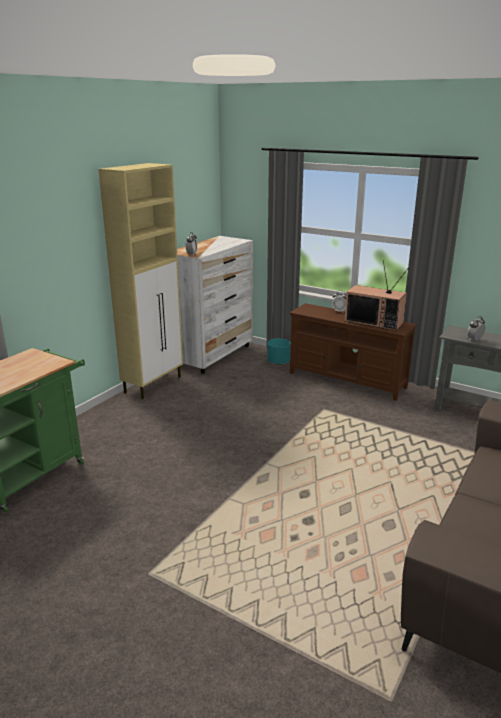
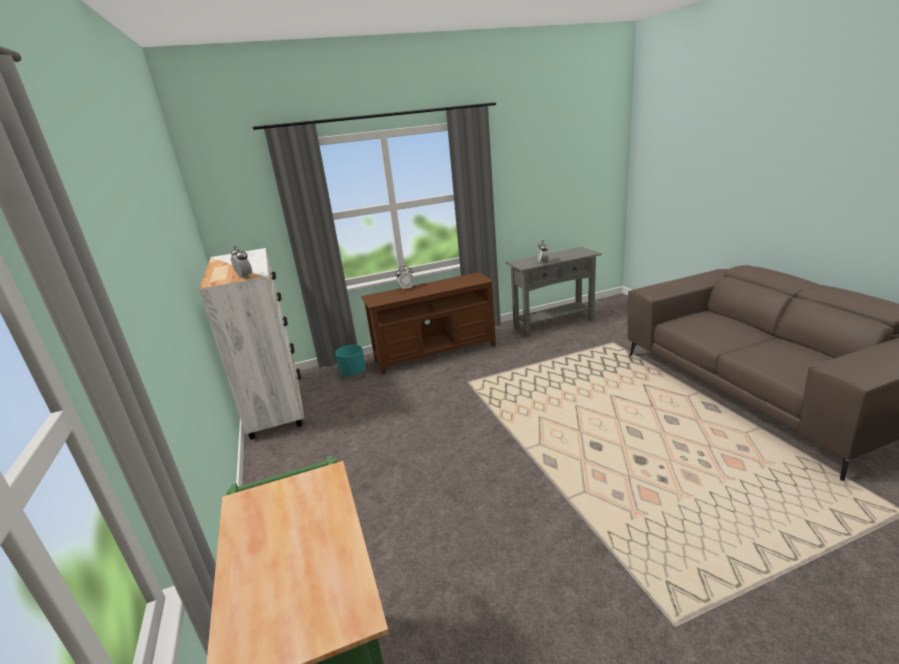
camera: 50 degrees left, 0 degrees up
beige cabinet [98,163,183,399] -> none
television [345,260,409,331] -> none

